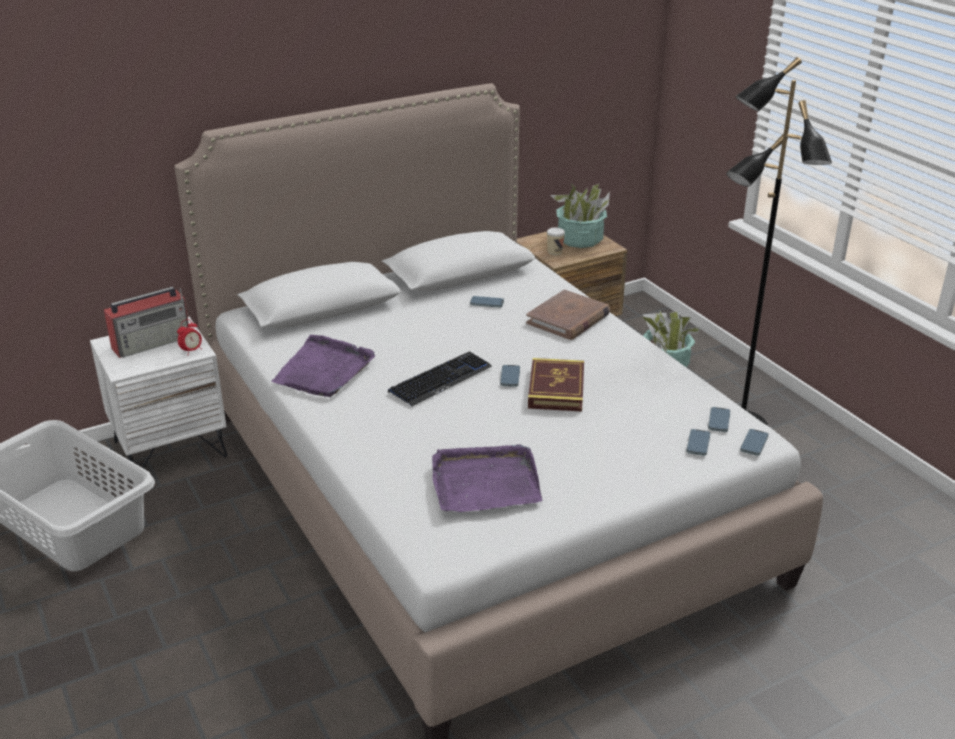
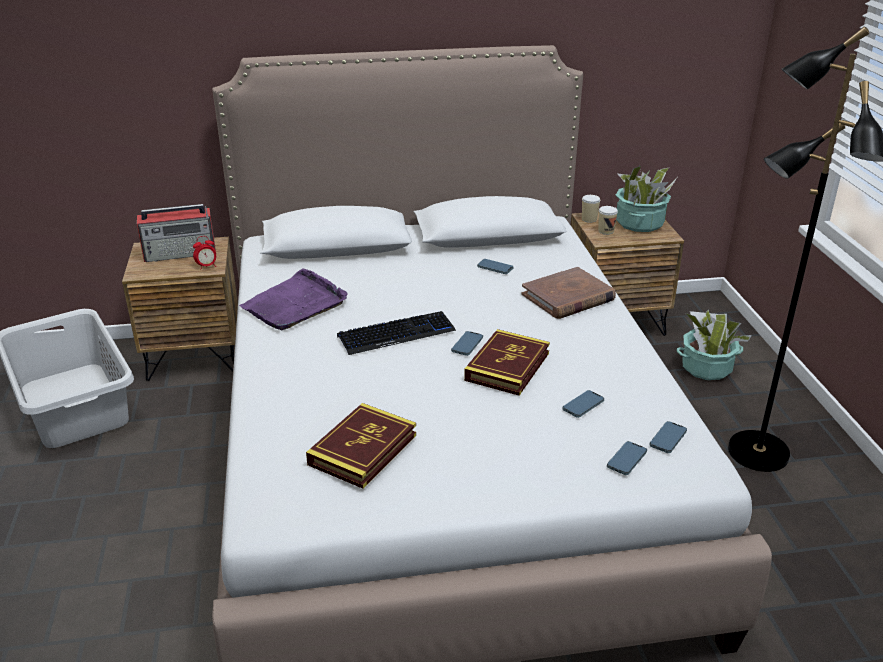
camera: 20 degrees right, 0 degrees up
white nightstand [90,317,228,469] -> brown nightstand [122,237,238,381]
purple tray [432,444,542,512] -> book [306,403,416,489]
phone [740,429,769,456] -> phone moved to [563,390,604,418]
none -> cup [582,195,600,223]

